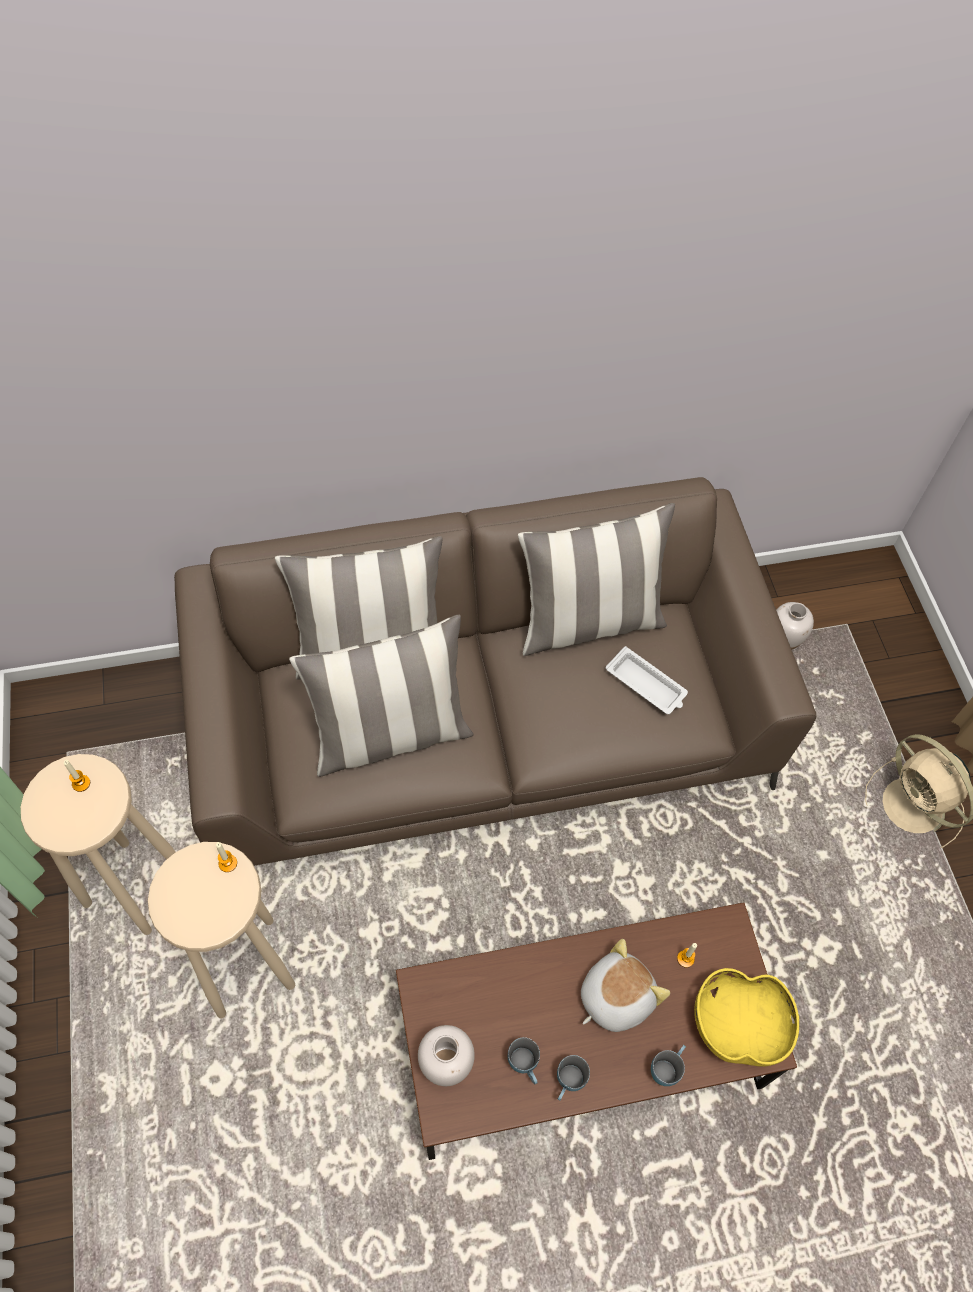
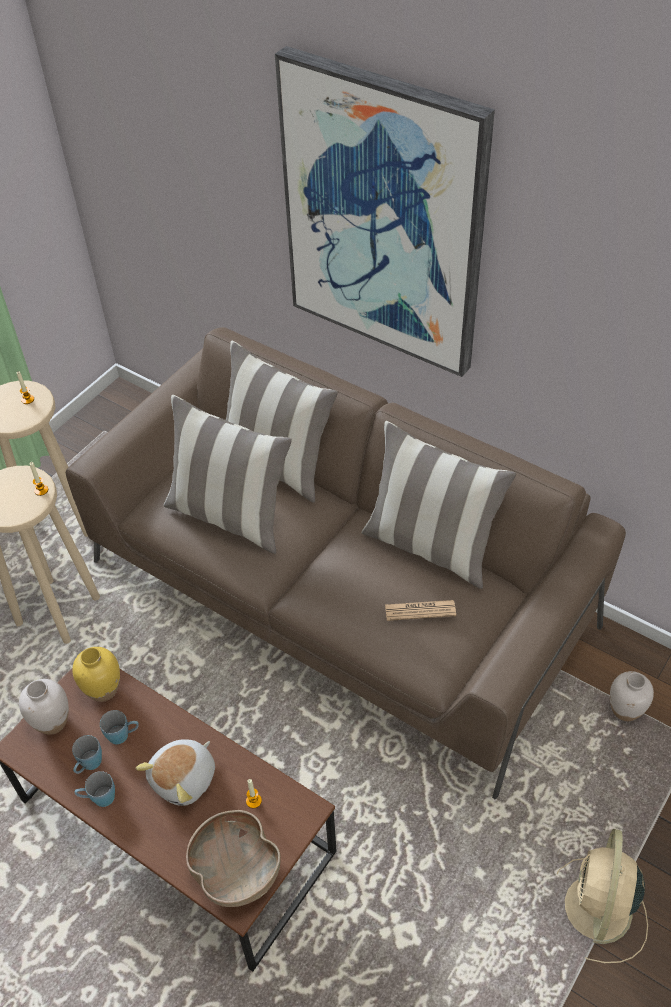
camera: 50 degrees right, 10 degrees down
plush toy [581,939,670,1032] -> plush toy turned 120 degrees clockwise [136,739,215,806]
white tray [606,646,688,714] -> newspaper [385,600,456,621]
blue mug [651,1045,686,1086] -> blue mug moved to [100,710,139,745]
yellow bowl [694,968,799,1067] -> brown bowl [186,810,281,907]
none -> yellow vase [72,647,120,702]
none -> picture [275,46,495,377]

